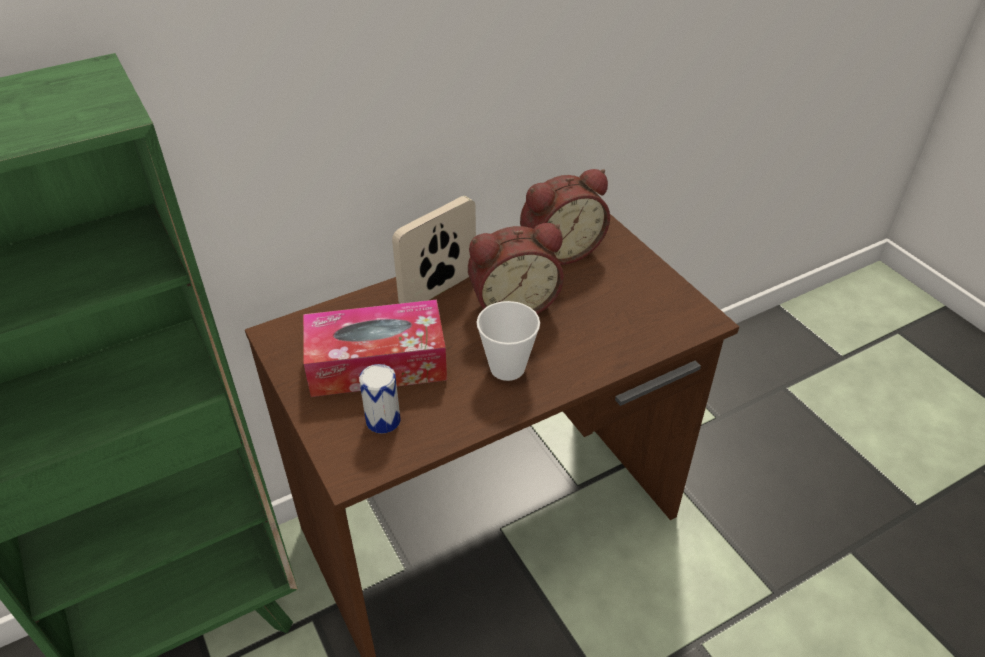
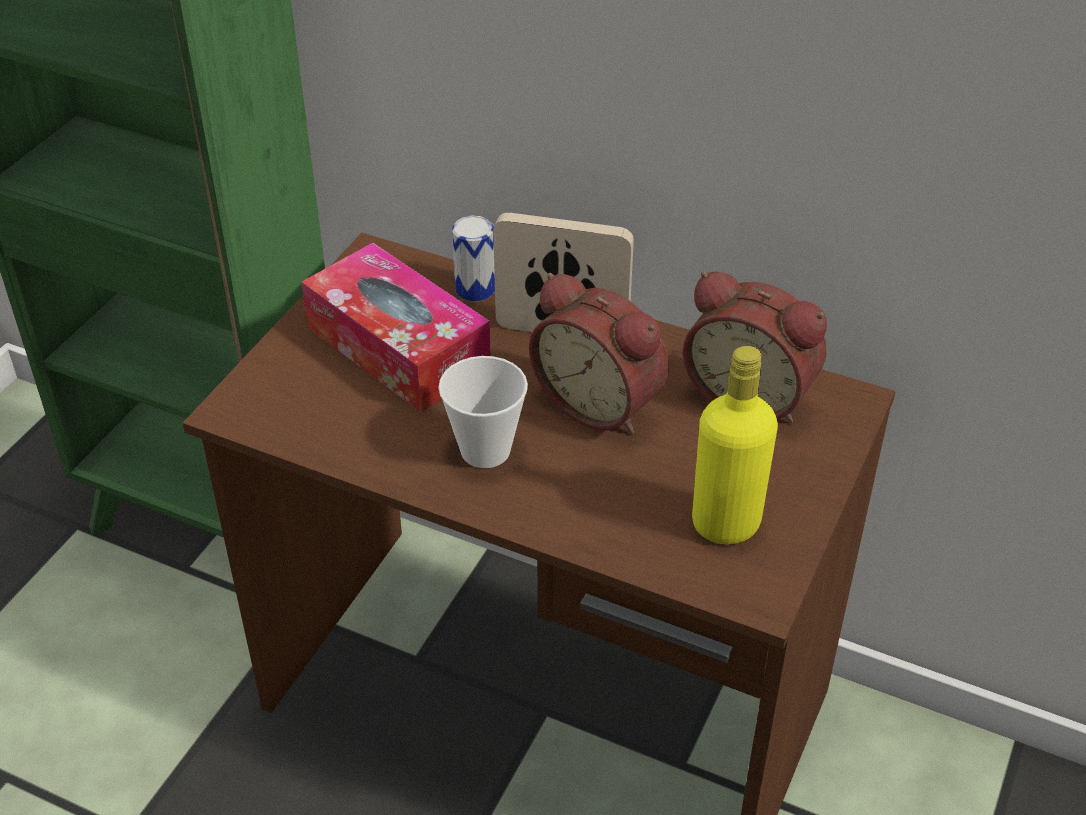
camera: 55 degrees right, 0 degrees up
can [359,364,401,434] -> can moved to [452,215,495,302]
none -> yellow bottle [692,346,778,544]

